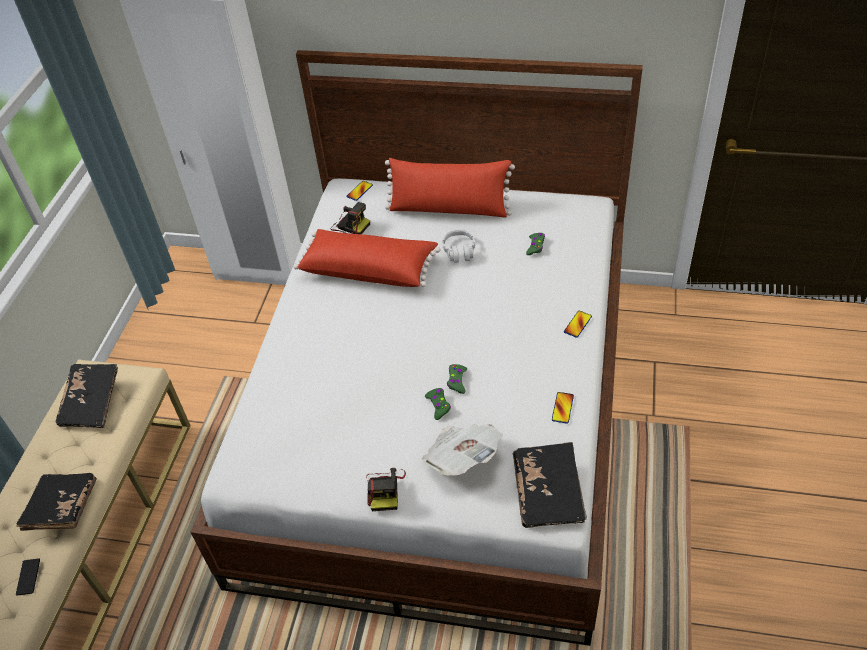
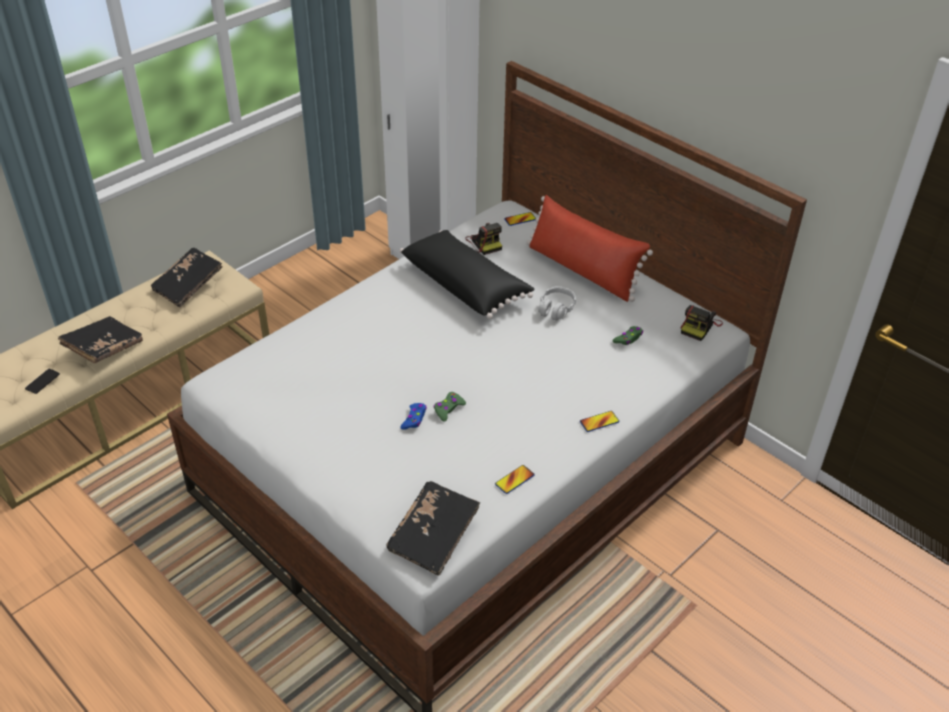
camera: 30 degrees right, 5 degrees down
red pillow [293,229,441,287] -> black pillow [400,230,534,319]
camera [366,468,406,511] -> camera moved to [680,305,723,341]
newspaper [422,424,503,476] -> none
green game controller [425,388,451,420] -> blue game controller [401,403,427,430]

